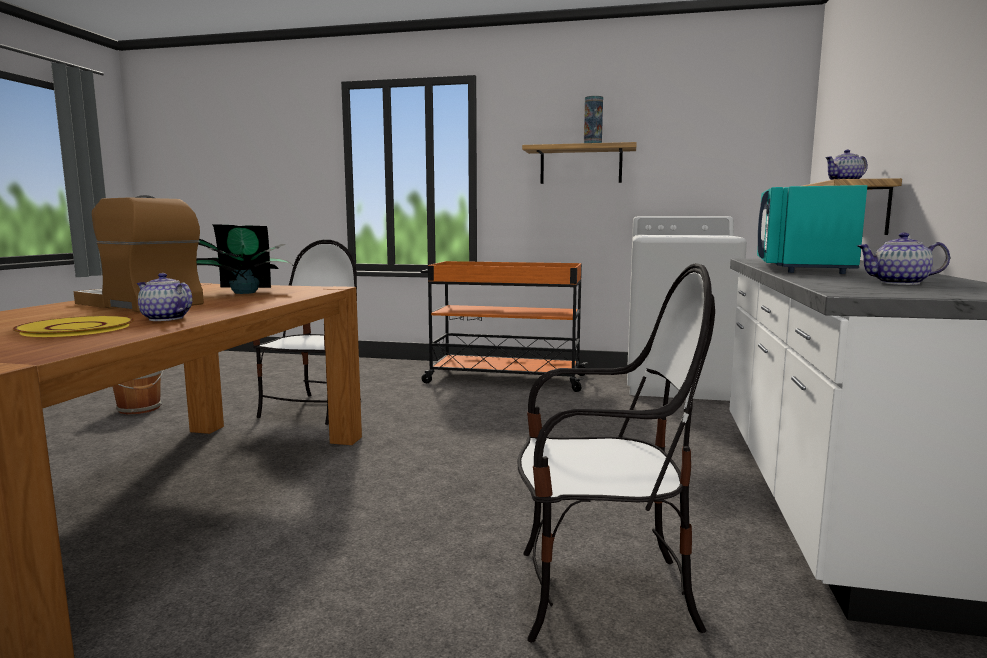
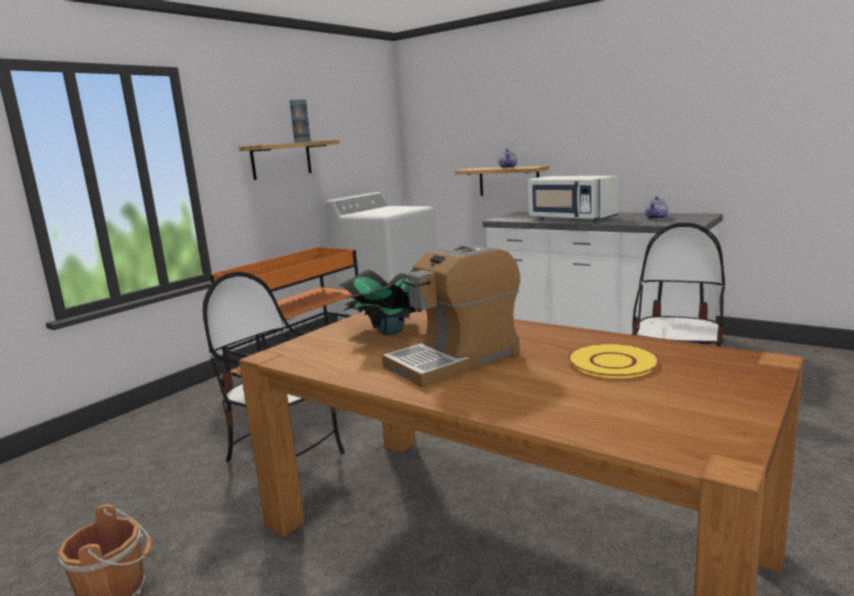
camera: 65 degrees left, 5 degrees up
teapot [137,273,192,321] -> none
turquoise microwave [757,185,867,274] -> white microwave [528,176,618,222]

